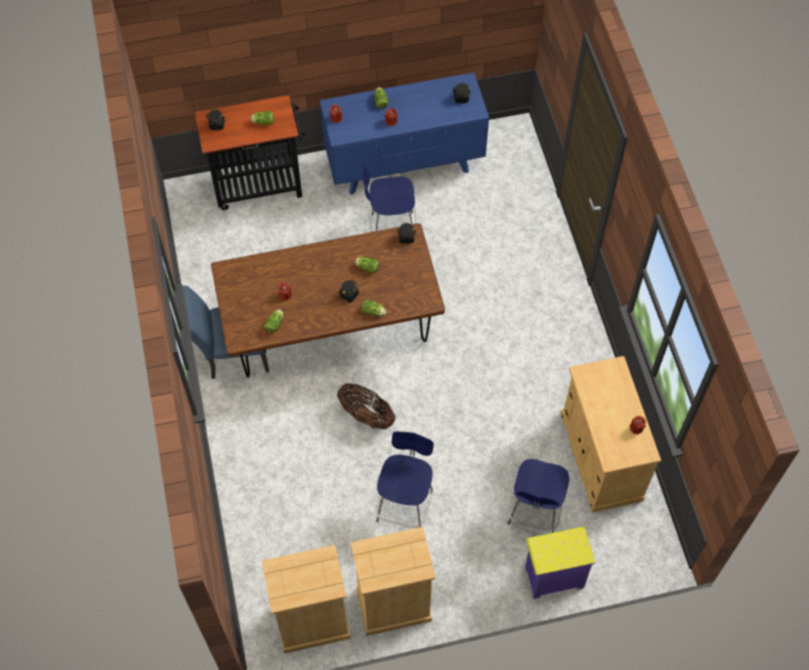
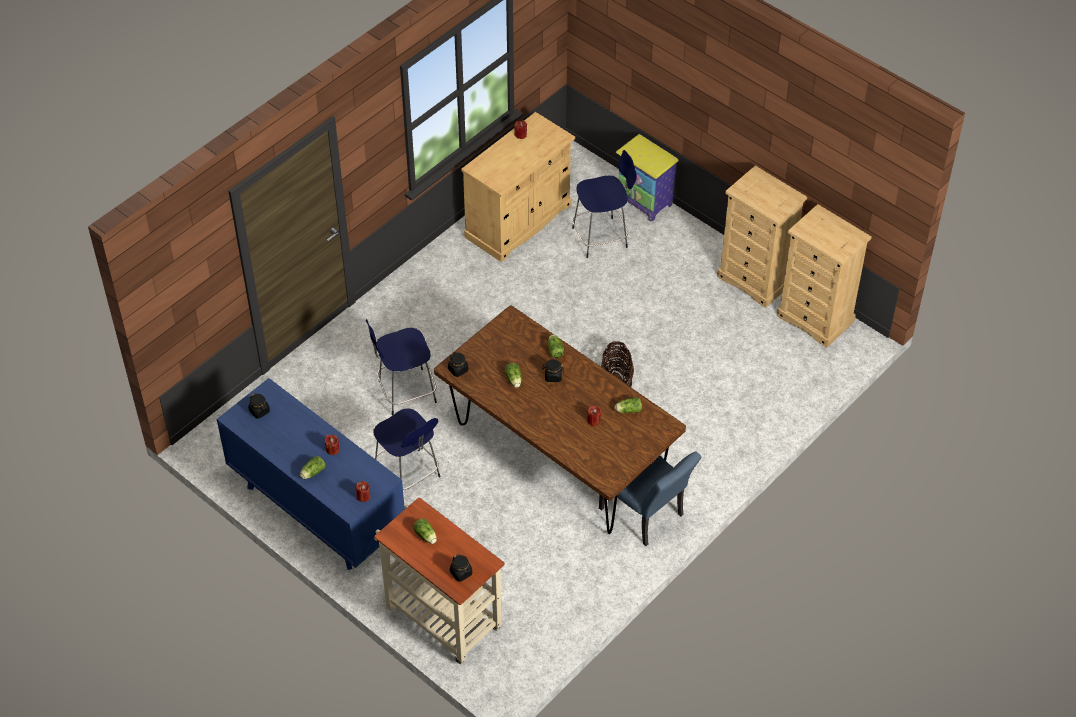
camera: 125 degrees left, 10 degrees down
black cart [195,95,305,210] -> beige cart [374,498,505,664]
blue stool [376,431,434,528] -> blue stool moved to [366,319,437,415]

